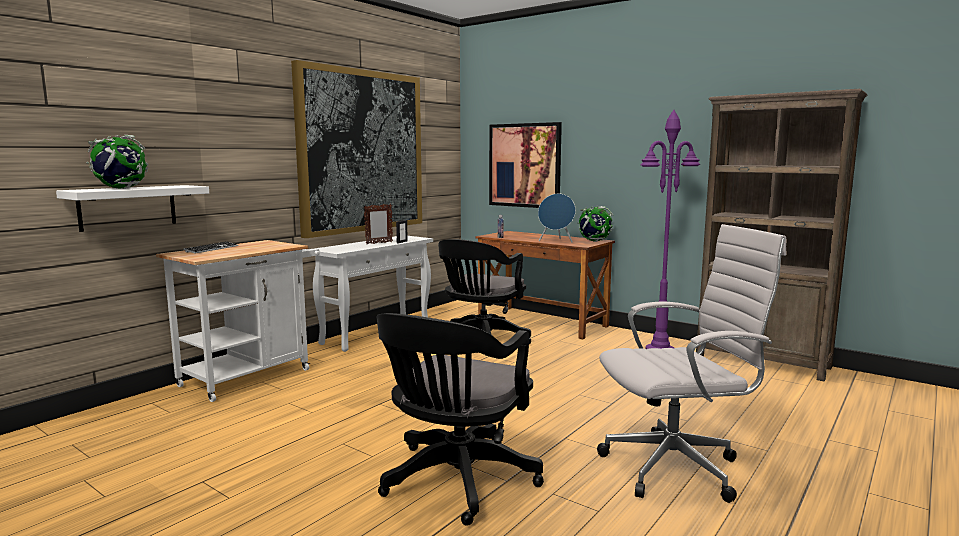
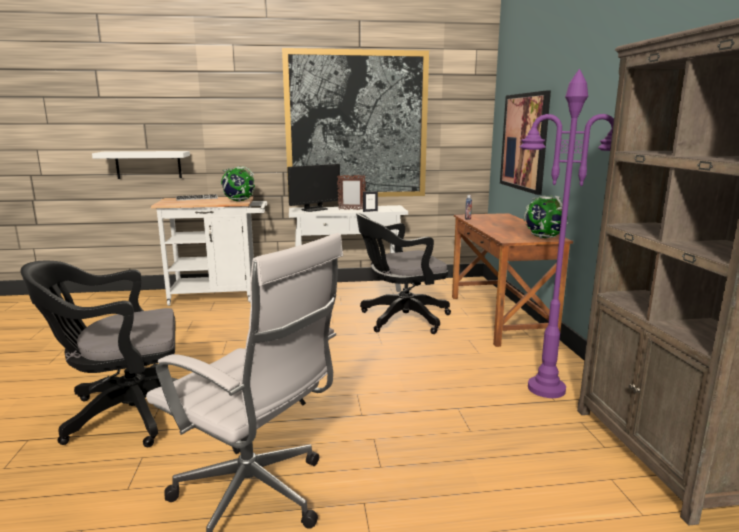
camera: 45 degrees right, 5 degrees up
globe [86,135,148,189] -> globe moved to [221,166,255,202]
blue speaker [538,194,576,243] -> none
none -> monitor [287,164,340,212]

